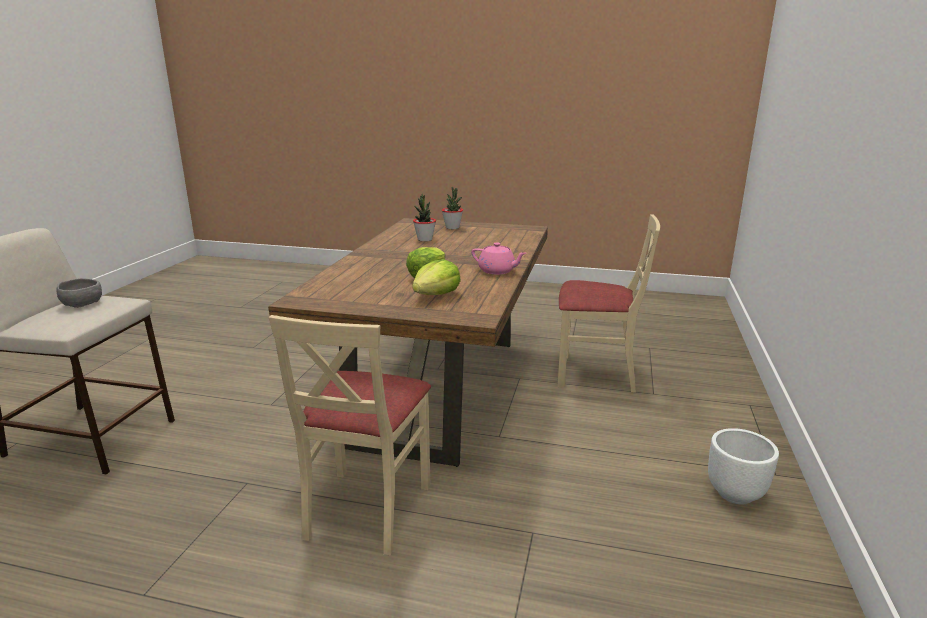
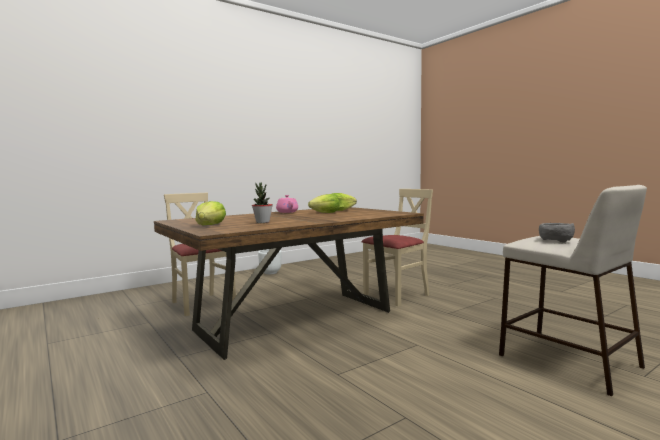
camera: 140 degrees left, 15 degrees down
potted plant [442,187,463,229] -> lettuce [196,201,226,226]

